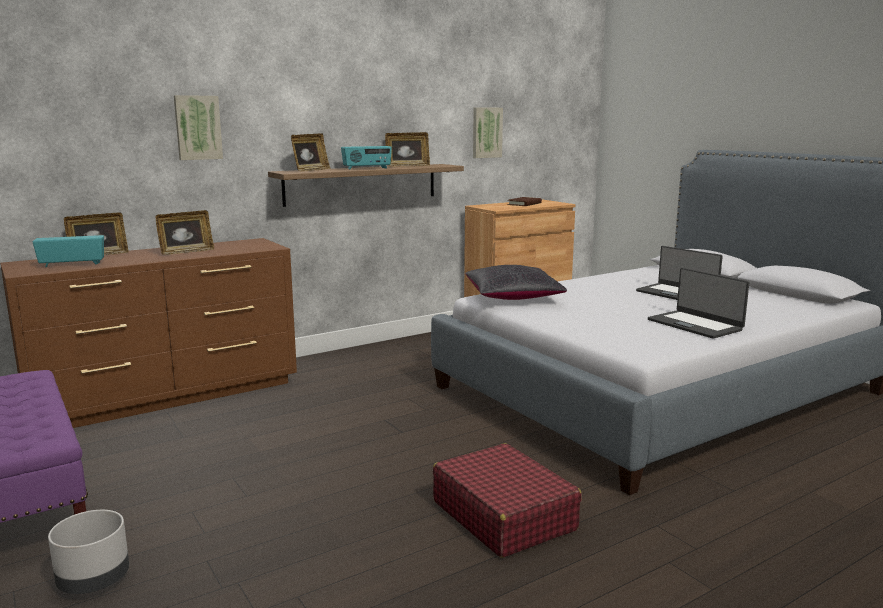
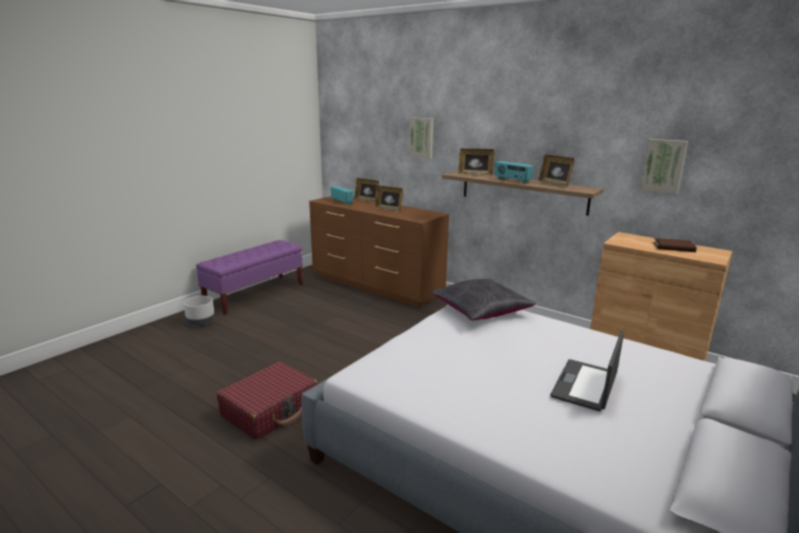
camera: 70 degrees right, 5 degrees up
laptop [648,268,750,339] -> none

